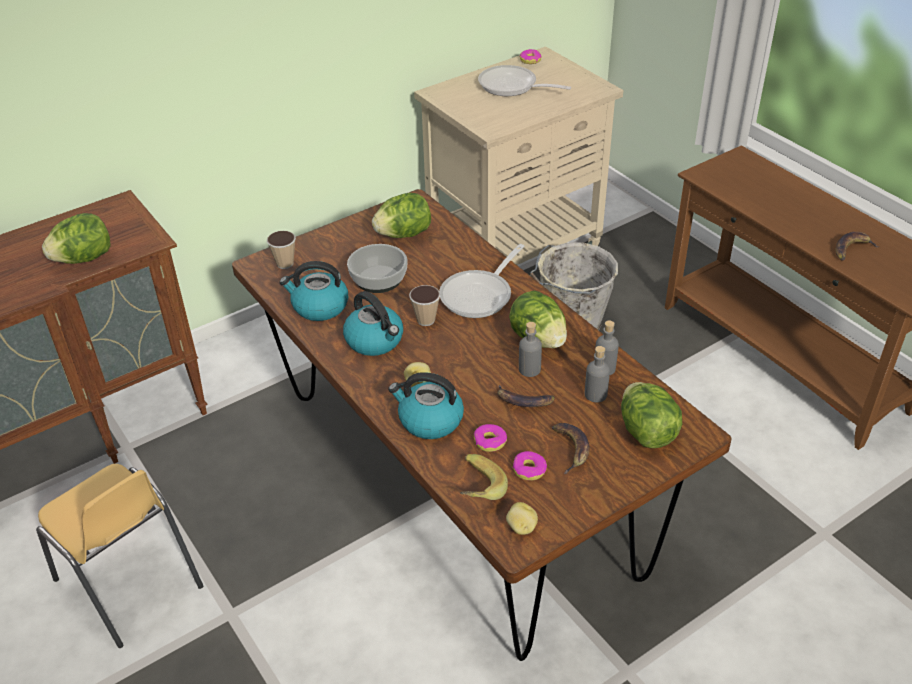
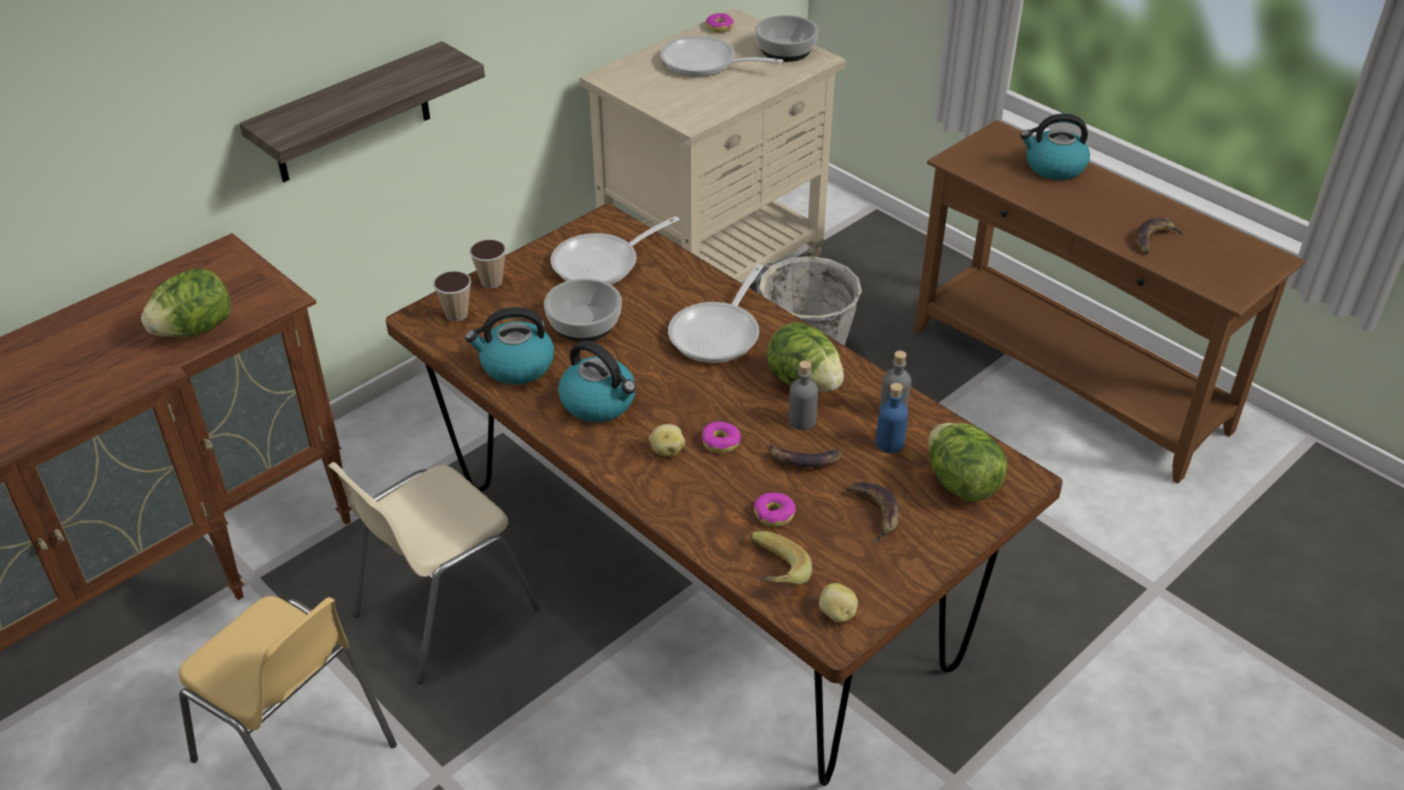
camera: 10 degrees left, 0 degrees up
lettuce [372,193,431,238] -> frying pan [551,216,679,285]
kettle [388,372,464,439] -> kettle moved to [1020,114,1090,180]
cup [409,285,440,326] -> cup moved to [469,239,506,288]
donut [513,451,547,481] -> donut moved to [702,421,741,453]
grey bottle [585,346,610,402] -> blue bottle [876,383,908,453]
none -> shelf [239,41,485,182]
none -> beige chair [328,462,540,684]
none -> bowl [755,15,818,62]

